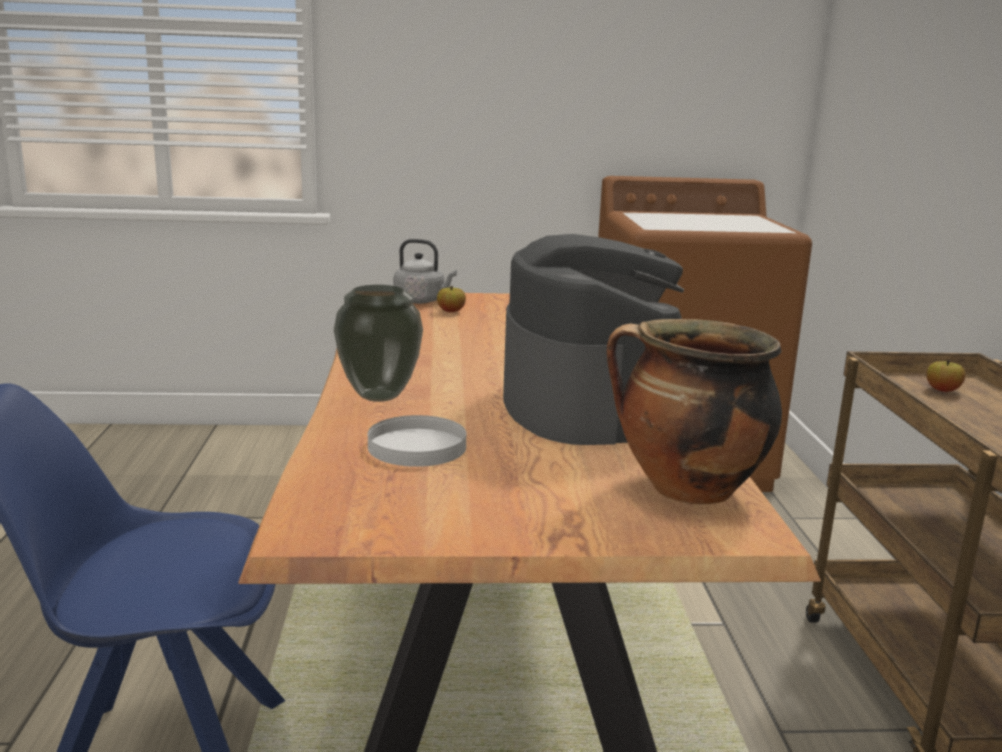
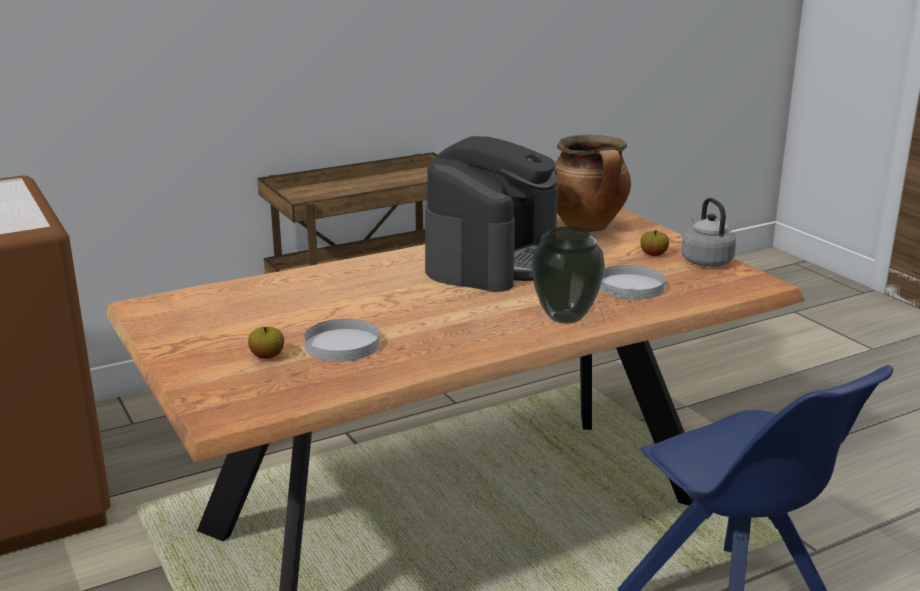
camera: 115 degrees left, 5 degrees up
grey kettle [394,239,457,304] -> grey kettle moved to [681,198,736,267]
coffee machine [503,234,684,445] -> coffee machine turned 150 degrees clockwise [425,136,558,292]
apple [926,360,965,392] -> apple moved to [640,230,669,256]
none -> white plate [304,319,380,361]

